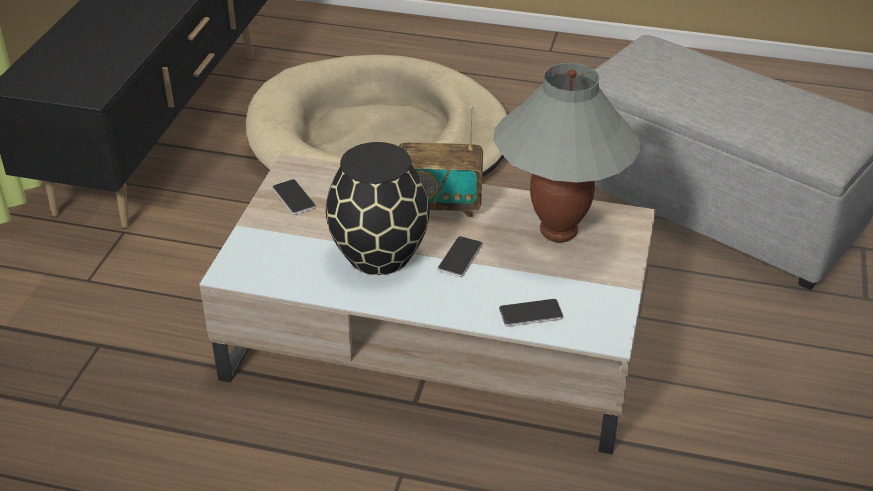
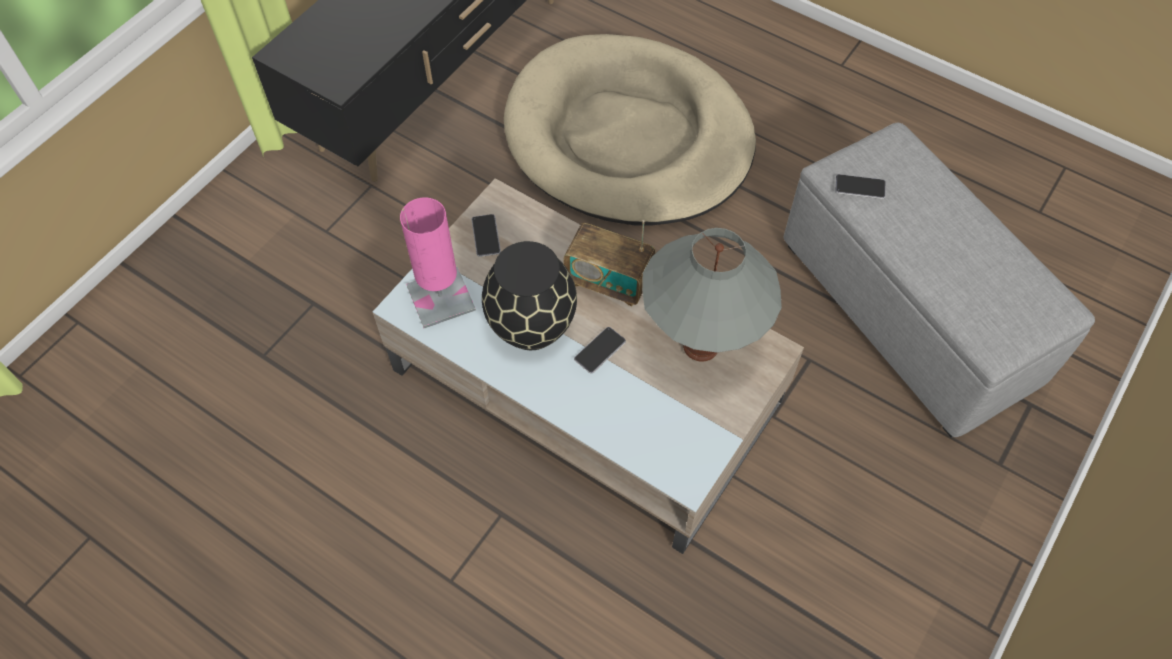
camera: 20 degrees right, 20 degrees up
phone [499,299,563,327] -> phone moved to [835,174,886,199]
none -> pink table lamp [400,197,476,328]

